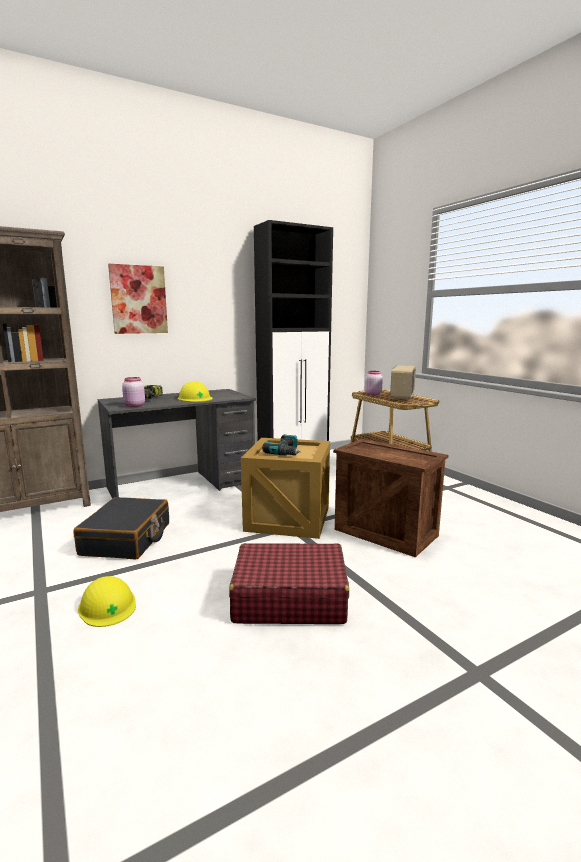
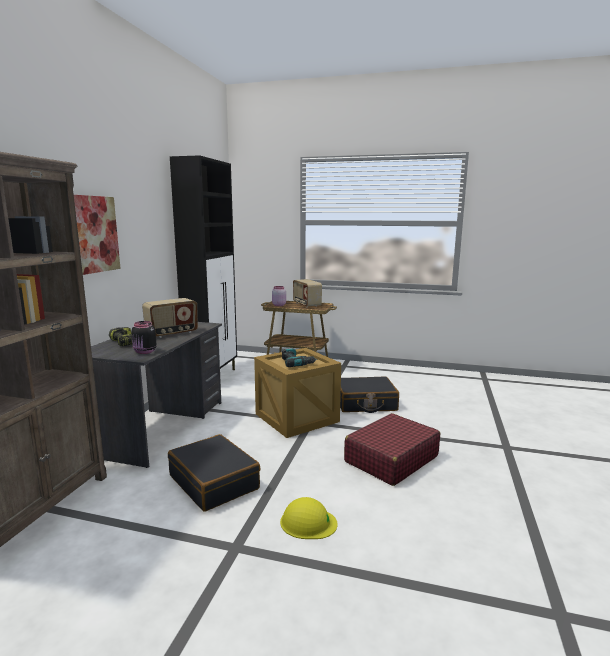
camera: 45 degrees left, 0 degrees up
pink jar [122,377,145,407] -> black jar [131,321,157,354]
yellow hard hat [178,381,213,402] -> radio [142,298,198,338]
crate [333,439,448,558] -> black suitcase [340,377,399,413]

